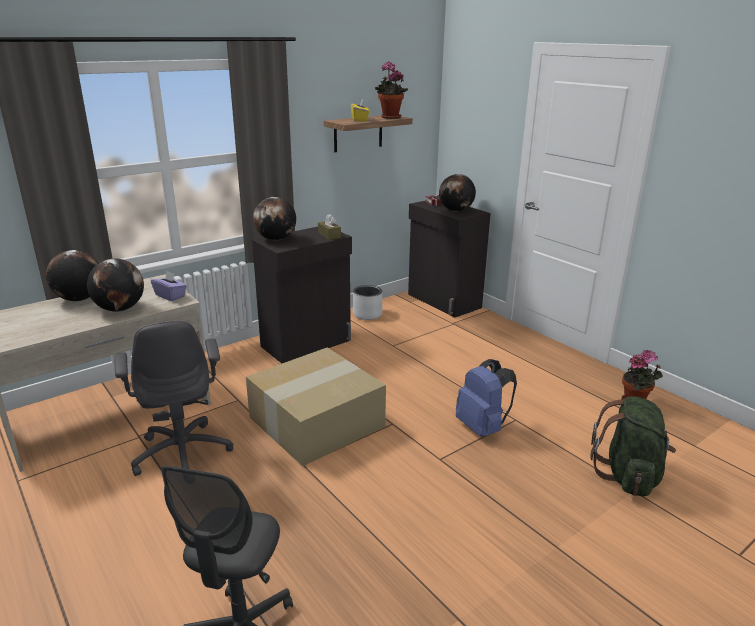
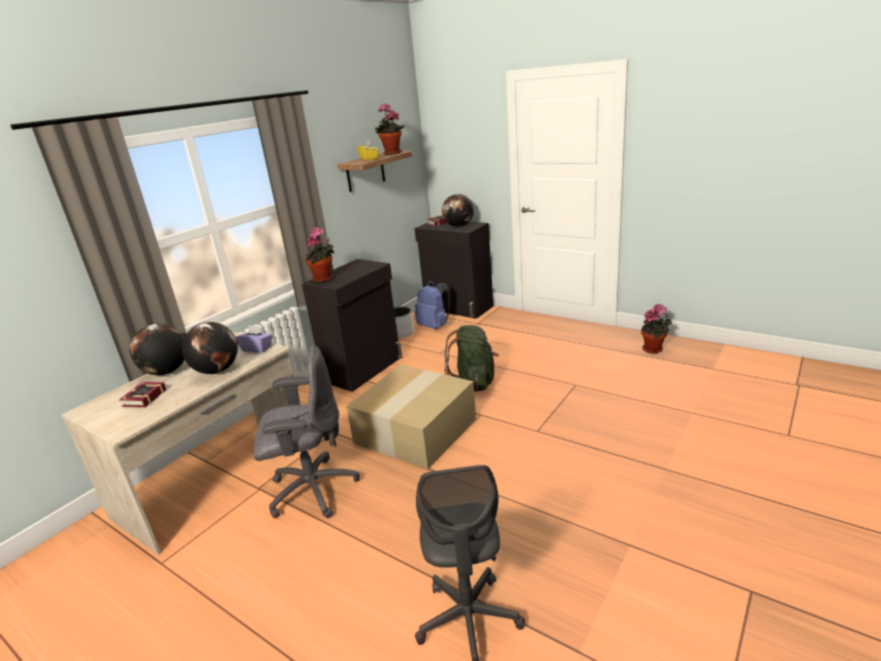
camera: 15 degrees left, 0 degrees up
grey office chair [115,320,233,476] -> grey office chair turned 60 degrees counterclockwise [254,345,360,518]
globe [253,197,296,240] -> potted plant [305,227,334,282]
brown tissue box [318,214,341,240] -> none
blue backpack [456,359,517,437] -> blue backpack moved to [415,281,450,329]
green backpack [590,396,676,496] -> green backpack moved to [444,325,499,392]
none -> book [119,382,166,408]

